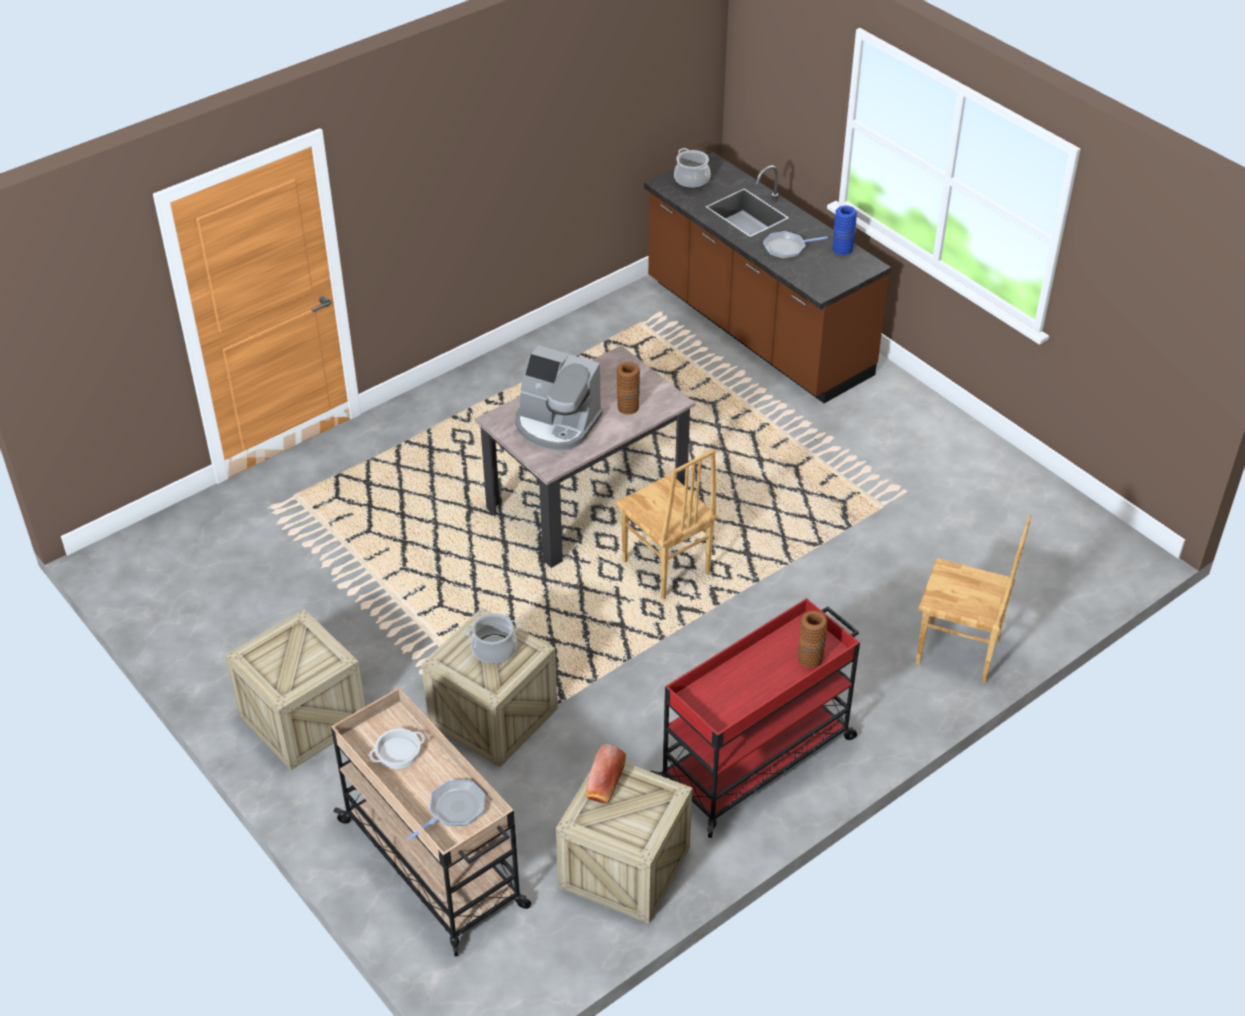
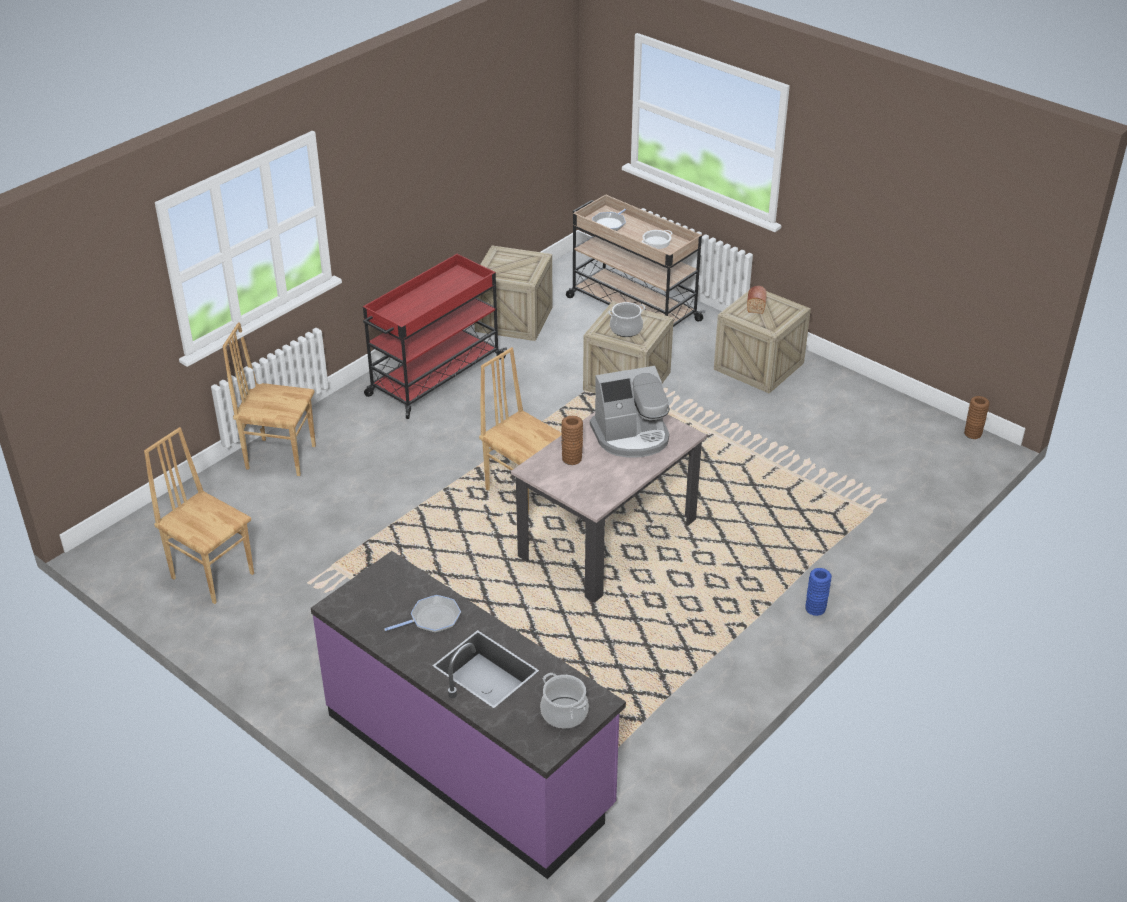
camera: 170 degrees right, 5 degrees down
coffee machine [515,345,602,451] -> coffee machine turned 150 degrees clockwise [590,366,670,458]
bread [586,744,626,804] -> bread moved to [747,286,767,314]
brown counter [644,152,891,403] -> purple counter [311,551,626,879]
brown vase [798,611,828,668] -> brown vase moved to [964,396,990,439]
blue vase [833,206,857,255] -> blue vase moved to [805,568,832,616]
none -> brown chair [144,427,254,604]

